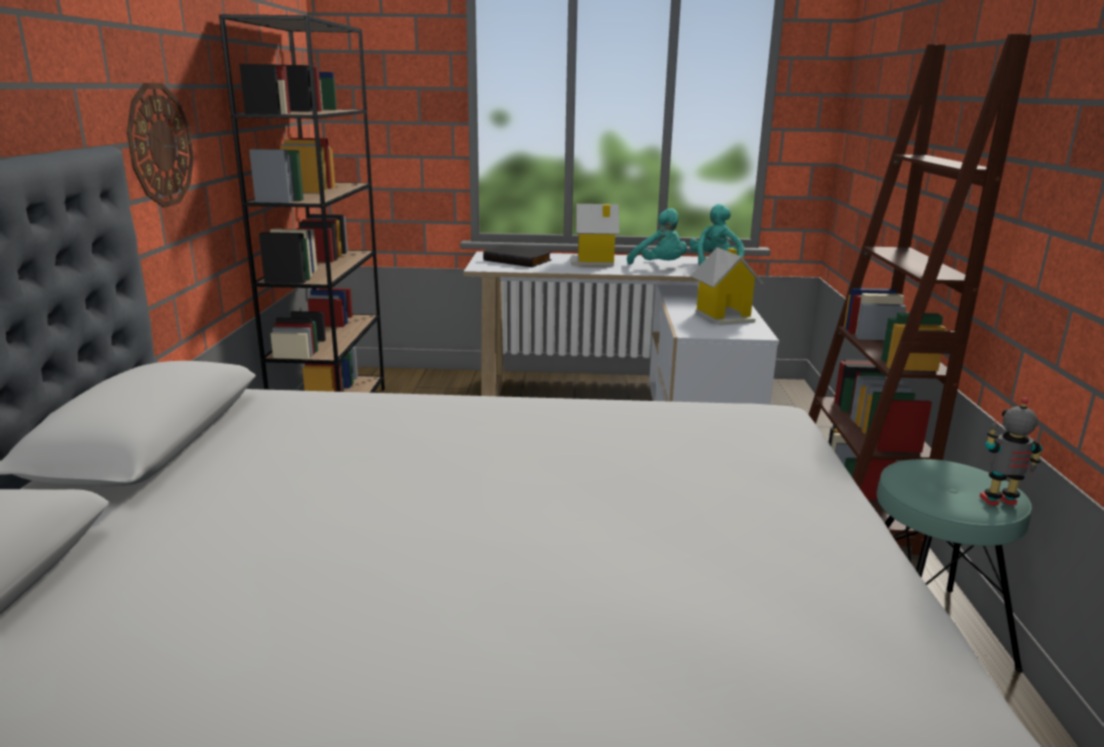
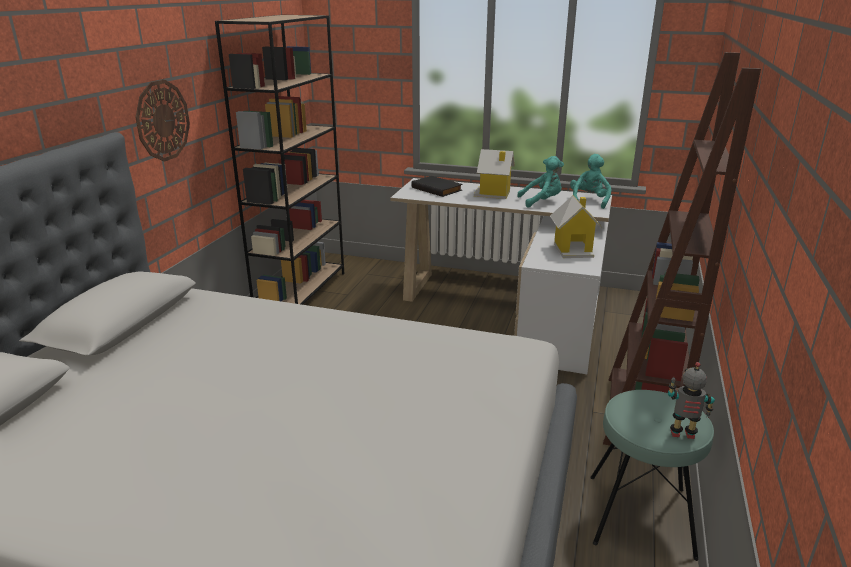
camera: 15 degrees right, 5 degrees up
turquoise plush toy [627,208,687,265] -> turquoise plush toy turned 75 degrees counterclockwise [517,156,564,208]

